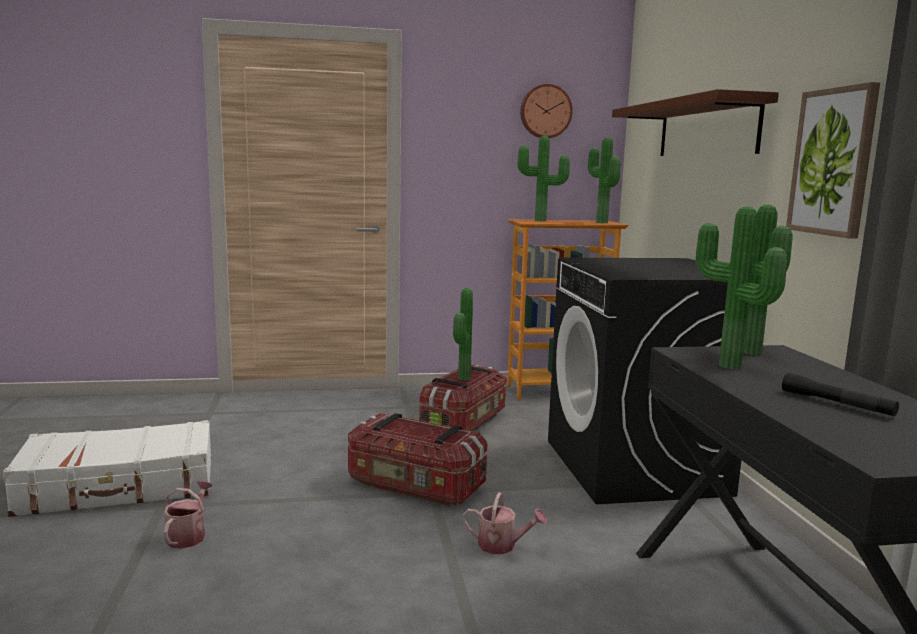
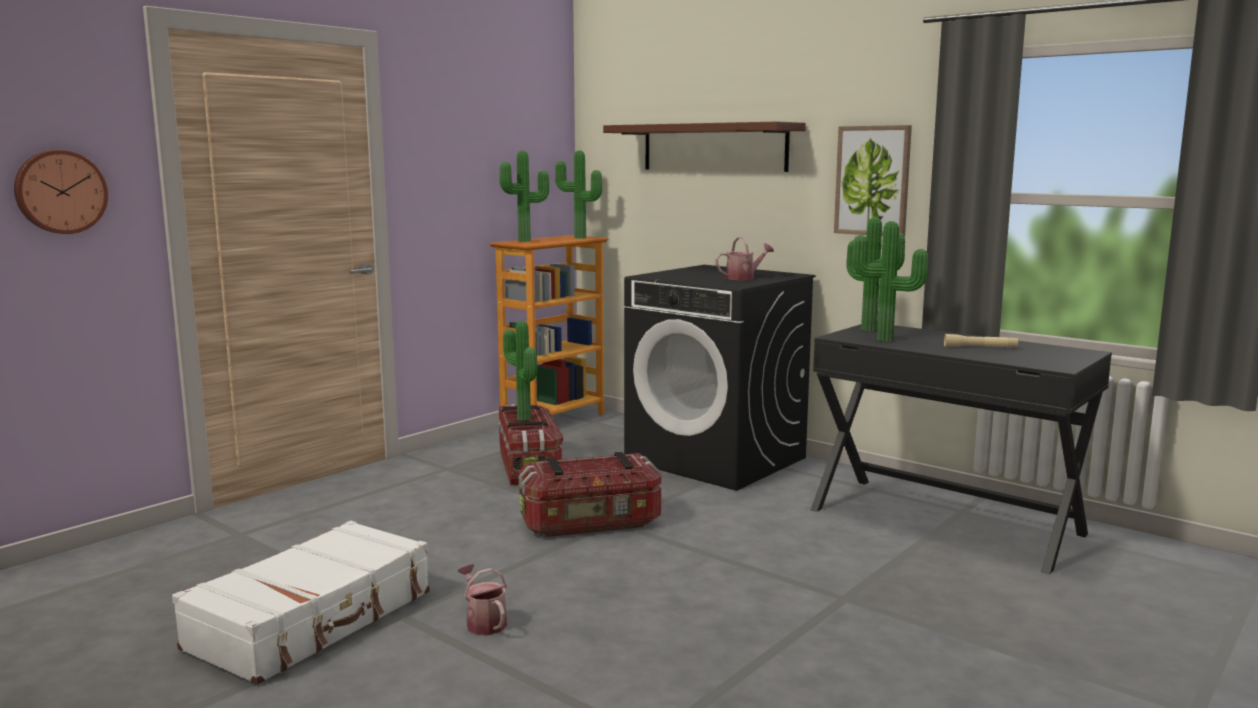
camera: 40 degrees left, 0 degrees up
watering can [462,492,548,554] -> watering can moved to [715,237,774,280]
wall clock [520,84,573,138] -> wall clock moved to [14,150,108,234]
black flashlight [782,373,899,416] -> beige flashlight [944,334,1018,347]

